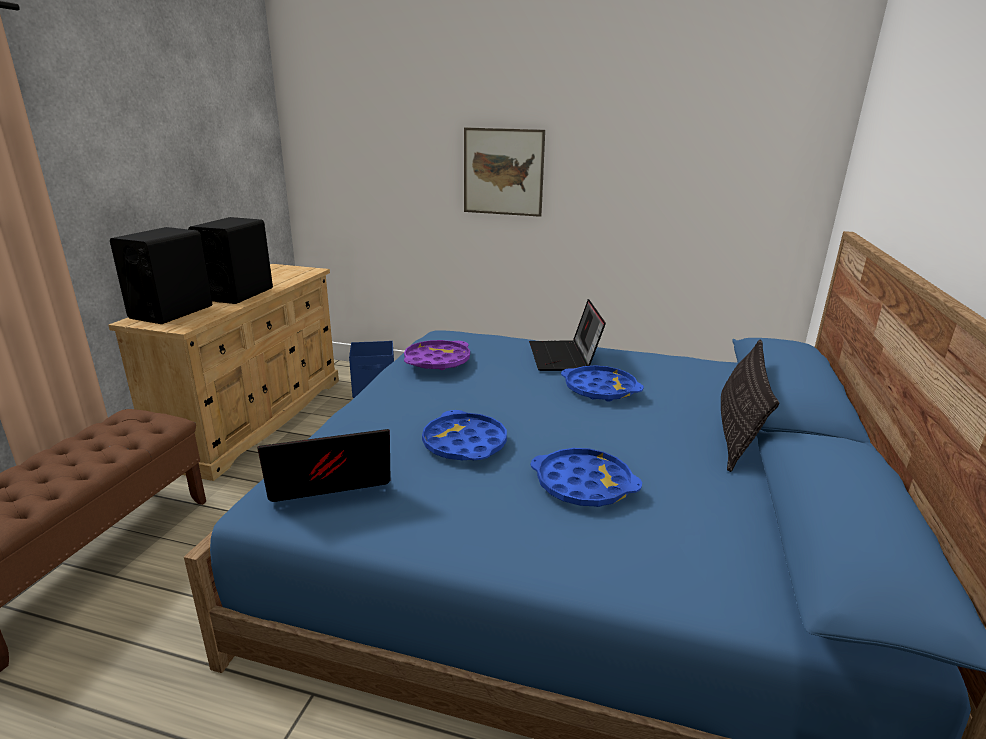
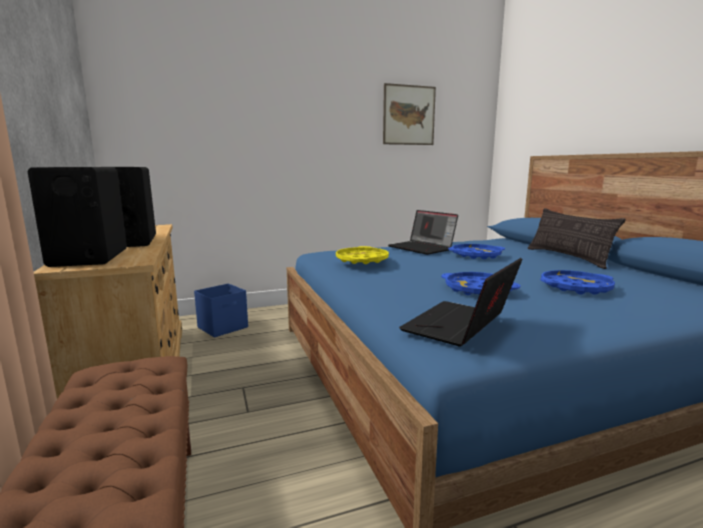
camera: 35 degrees left, 10 degrees down
purple tray [404,340,470,370] -> yellow tray [336,246,389,264]
picture [464,127,545,217] -> picture moved to [383,83,436,145]

